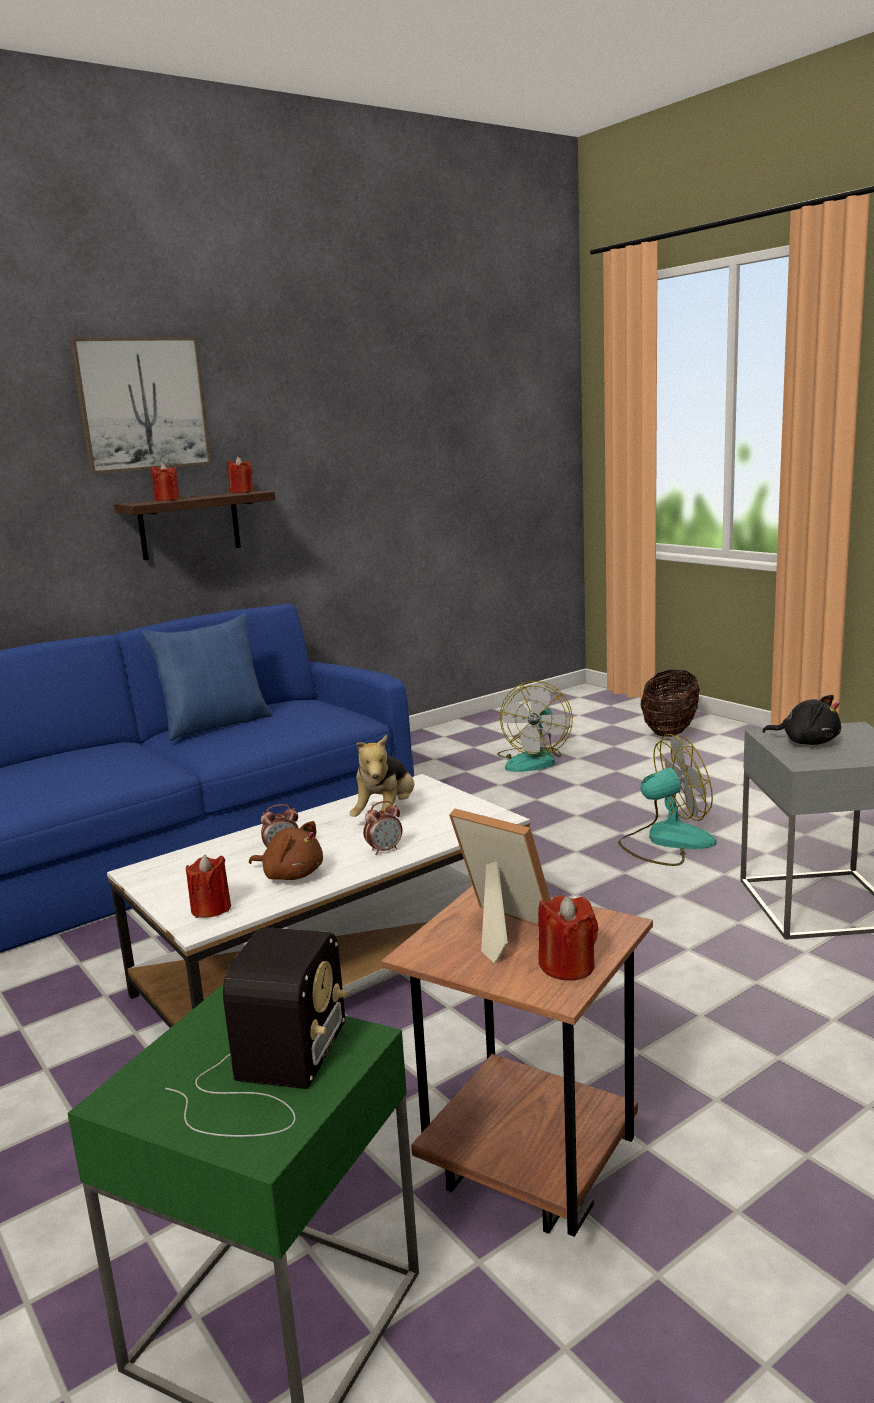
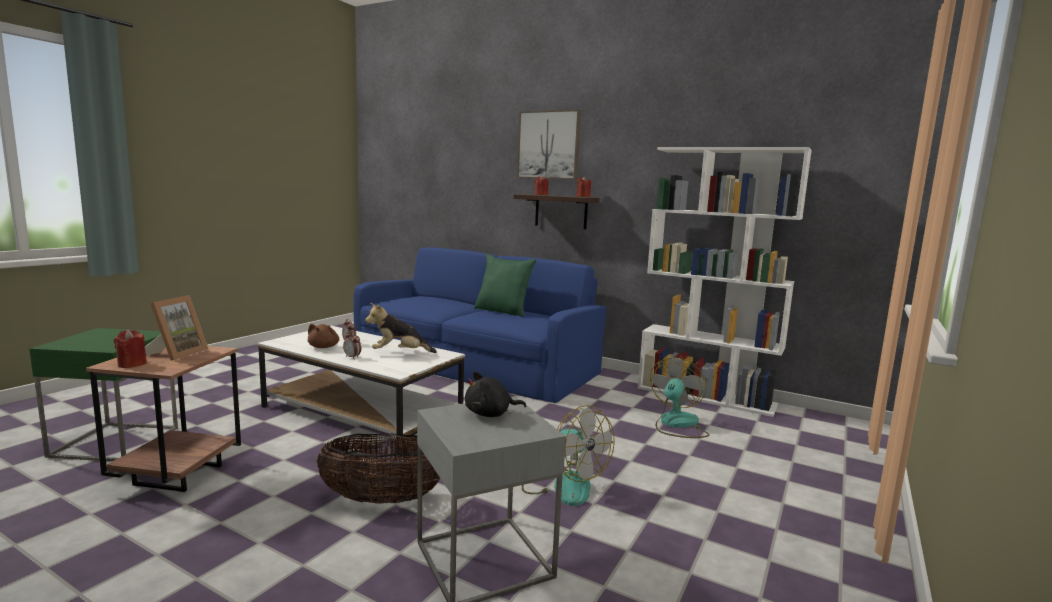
camera: 65 degrees right, 5 degrees down
blue pillow [142,614,272,741] -> green pillow [474,254,536,317]
radio [165,927,347,1137] -> none
red candle [186,854,231,918] -> none
fan [497,681,573,772] -> fan turned 120 degrees clockwise [650,357,709,438]
basket [641,670,700,737] -> basket moved to [316,433,440,504]
black plush toy [762,695,841,745] -> black plush toy turned 60 degrees clockwise [465,371,526,417]
none -> white bookcase [638,147,812,417]

